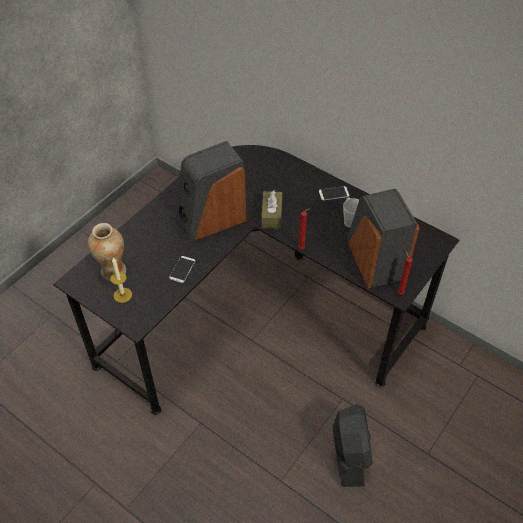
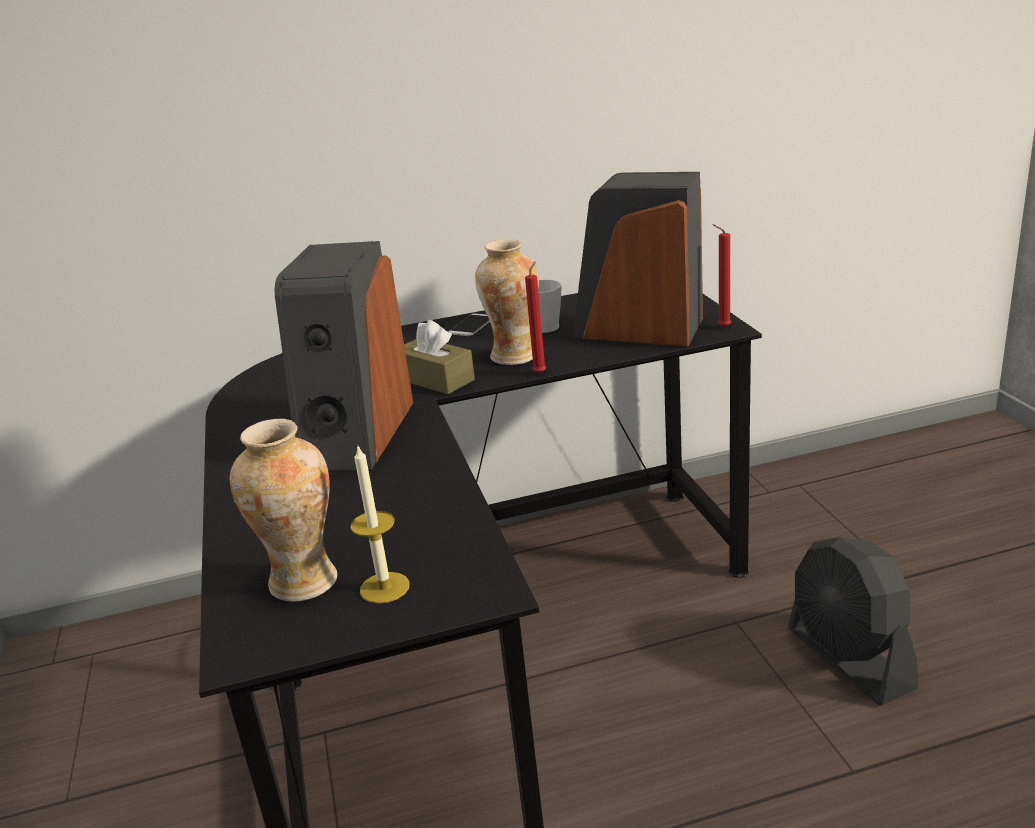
camera: 50 degrees left, 25 degrees down
phone [169,256,195,283] -> none
black fan [333,404,373,487] -> black fan turned 150 degrees counterclockwise [788,537,918,705]
none -> vase [475,239,539,365]

